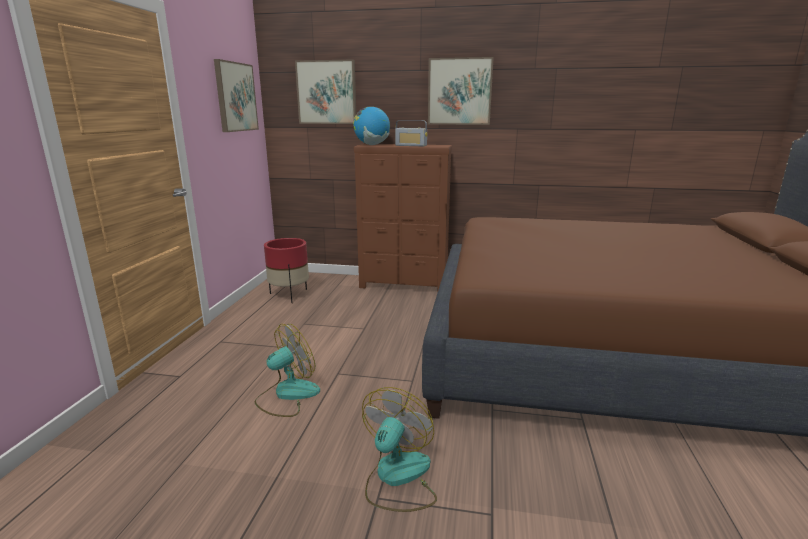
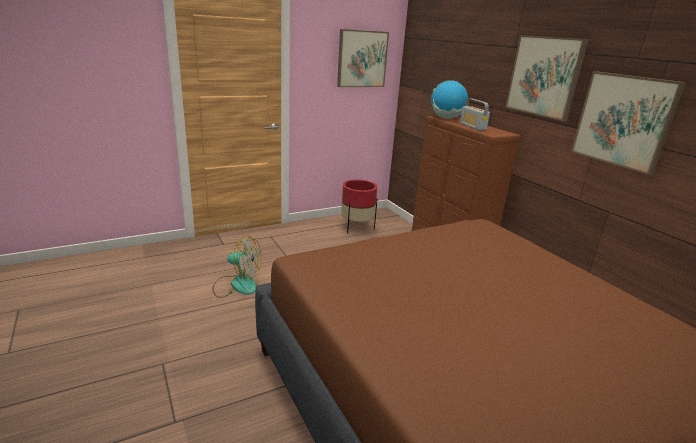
camera: 50 degrees right, 5 degrees up
picture [295,59,356,124] -> picture moved to [571,71,686,175]
fan [362,387,437,512] -> none

